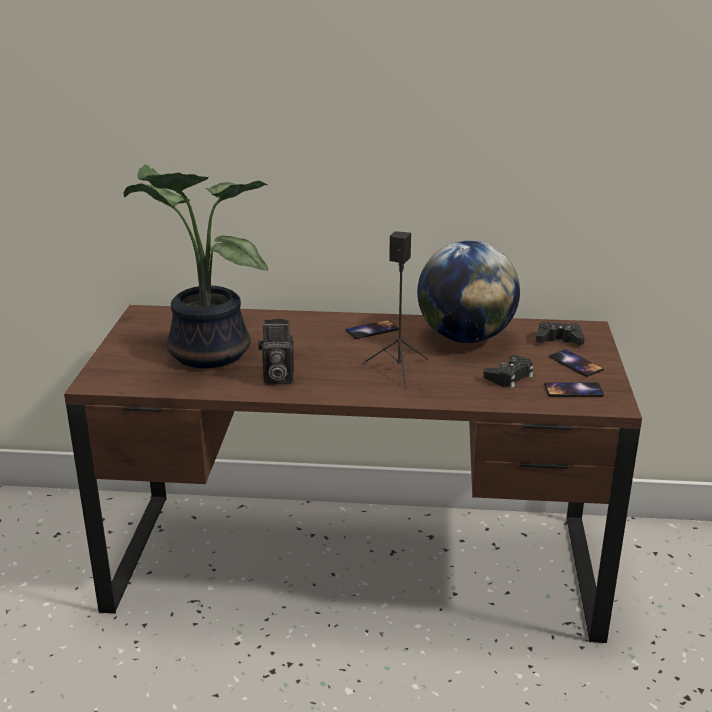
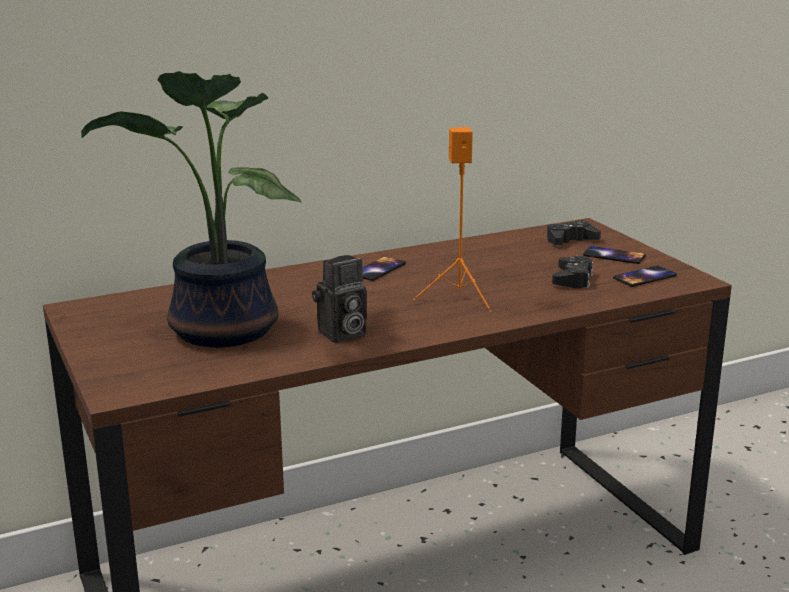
camera: 30 degrees left, 5 degrees down
black speaker [363,231,429,389] -> orange speaker [413,127,492,312]
globe [417,241,520,343] -> none

